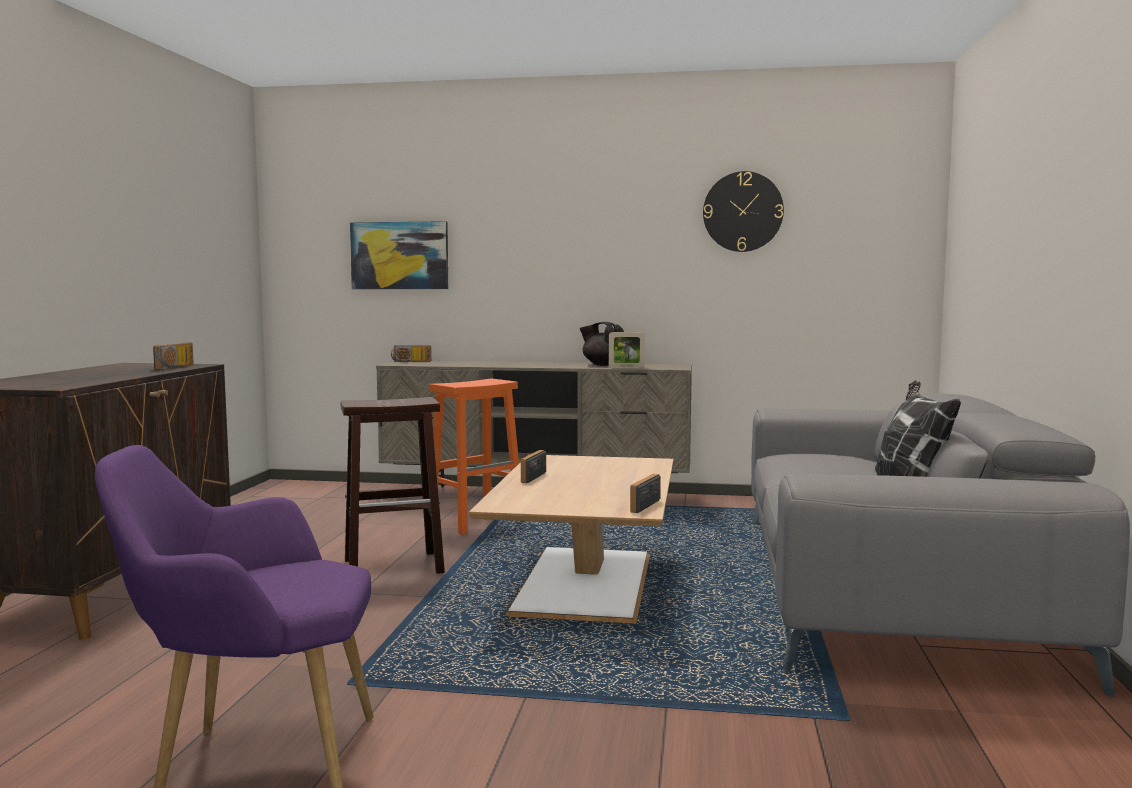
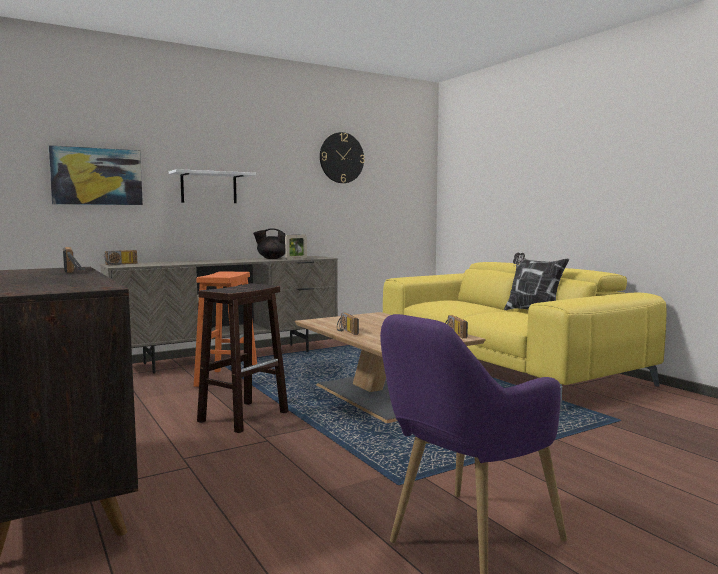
camera: 40 degrees left, 0 degrees up
grey sofa [751,393,1130,697] -> yellow sofa [383,262,666,410]
none -> white shelf [169,169,256,203]

